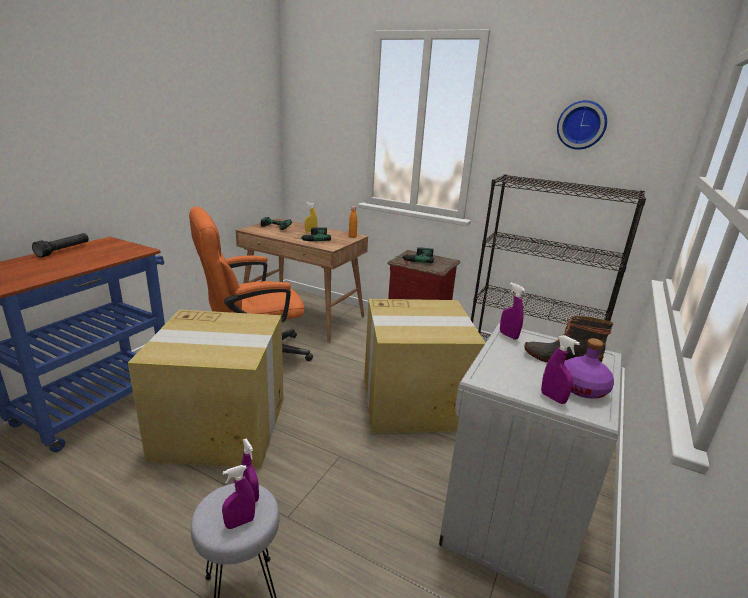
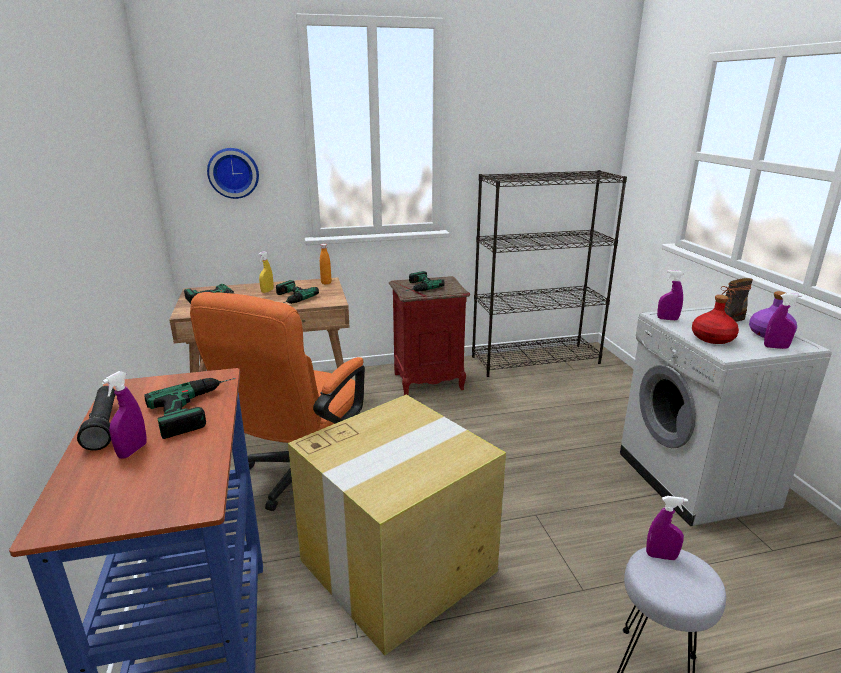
camera: 40 degrees left, 0 degrees up
purple spray bottle [222,465,255,529] -> purple spray bottle moved to [102,371,147,459]
cardboard box [364,299,485,433] -> none
wall clock [557,100,607,150] -> wall clock moved to [207,148,259,199]
none -> power drill [144,378,236,439]
none -> red bottle [692,295,739,344]

